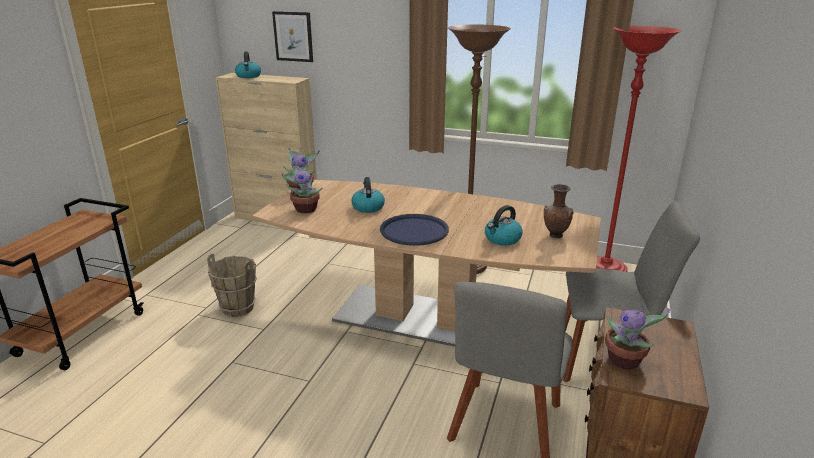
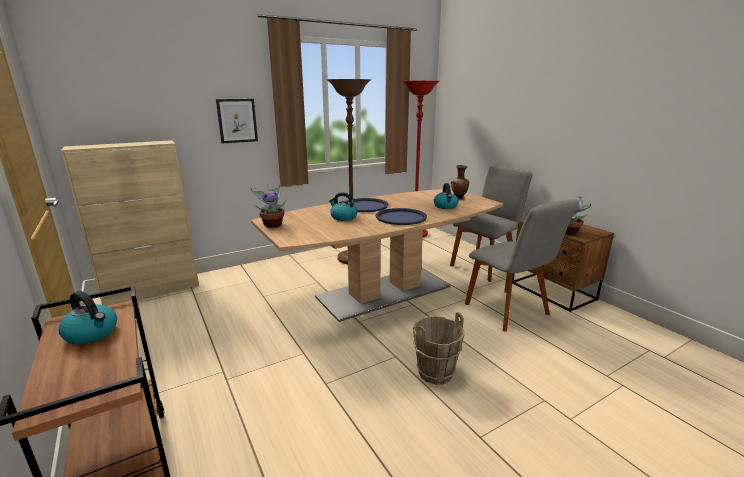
camera: 50 degrees left, 5 degrees down
brown bucket [207,254,257,317] -> brown bucket moved to [413,313,465,385]
kettle [235,52,261,78] -> kettle moved to [58,291,117,344]
picture [272,11,313,62] -> picture moved to [216,99,258,143]
potted plant [282,161,323,213] -> none
none -> blue tray [345,198,388,212]

